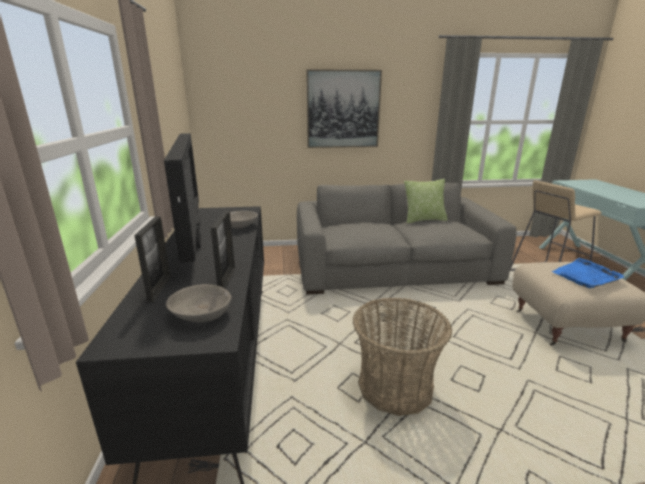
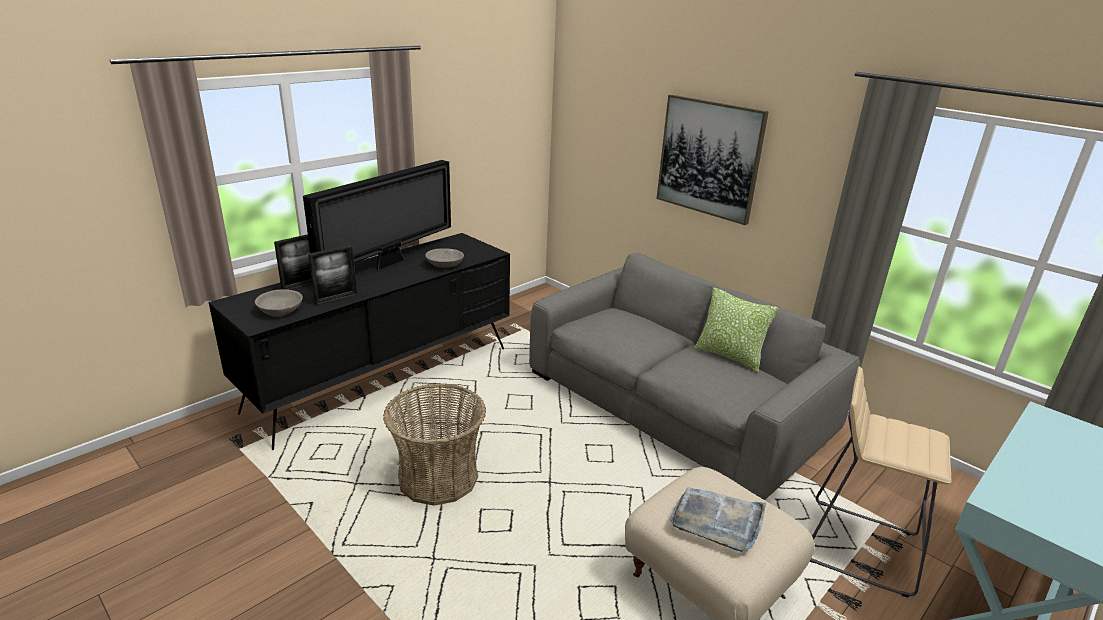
camera: 50 degrees right, 5 degrees up
blue tray [551,258,624,289] -> grey tray [670,487,766,552]

